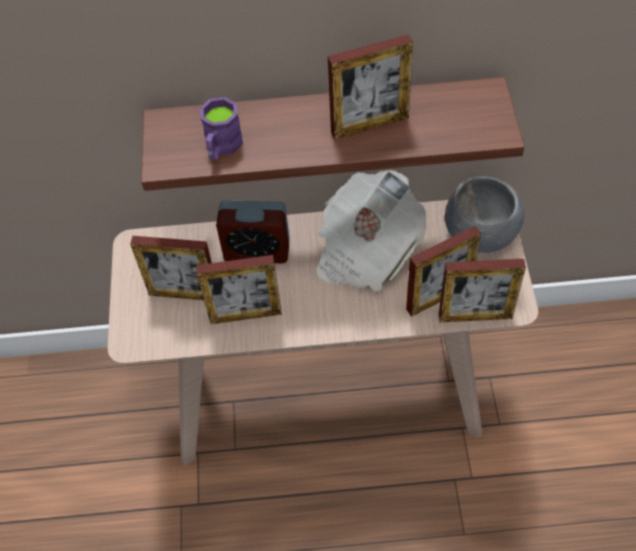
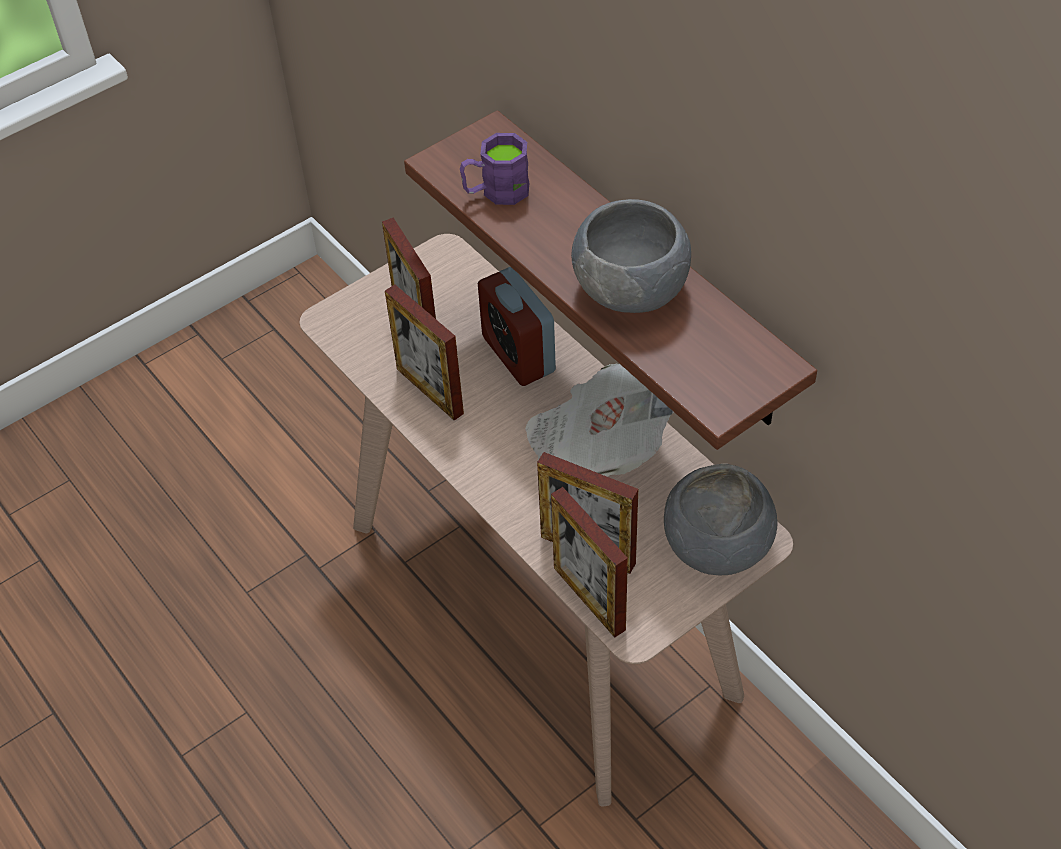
camera: 55 degrees right, 5 degrees down
picture frame [328,34,413,139] -> grey bowl [571,199,691,313]

